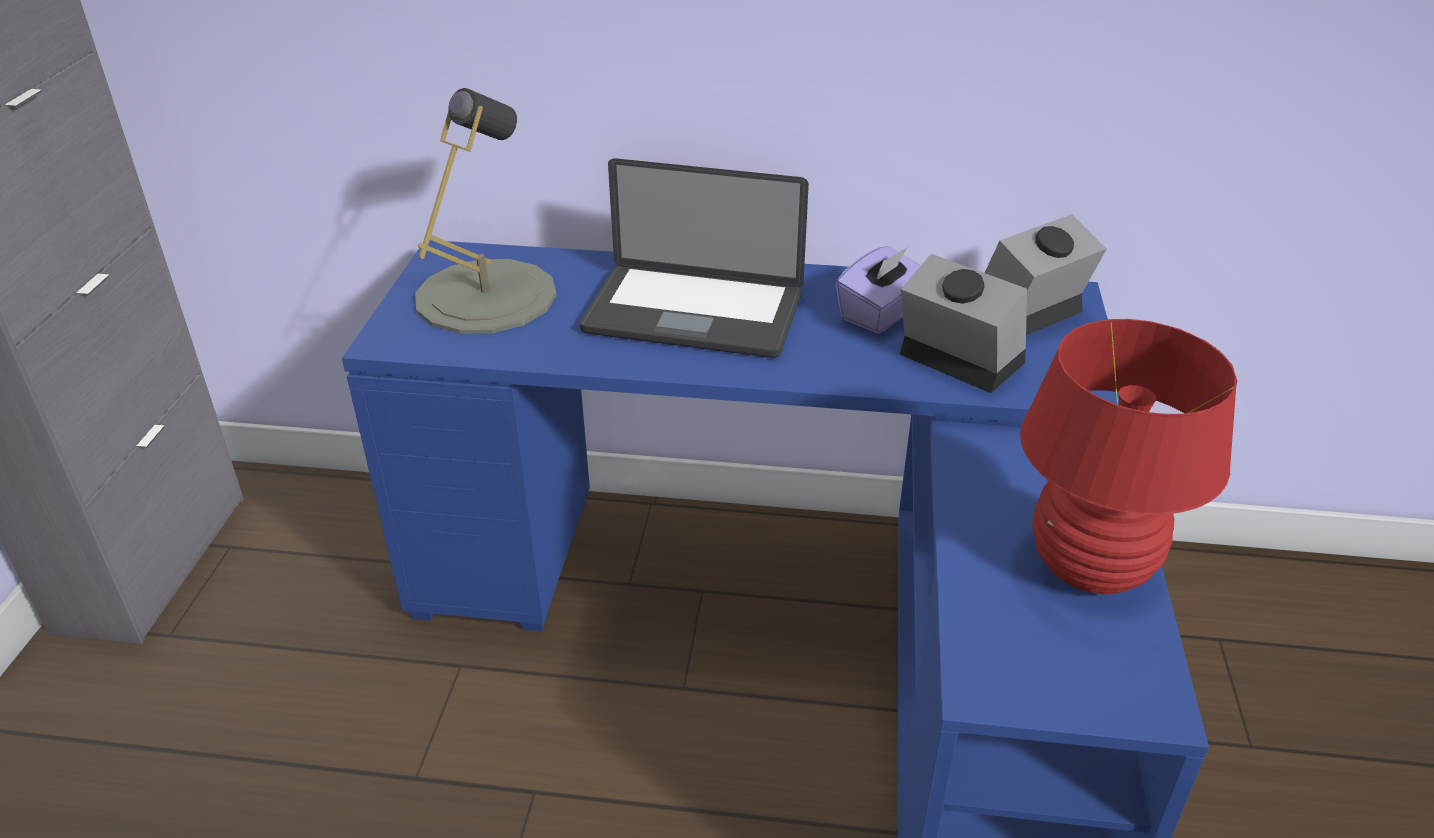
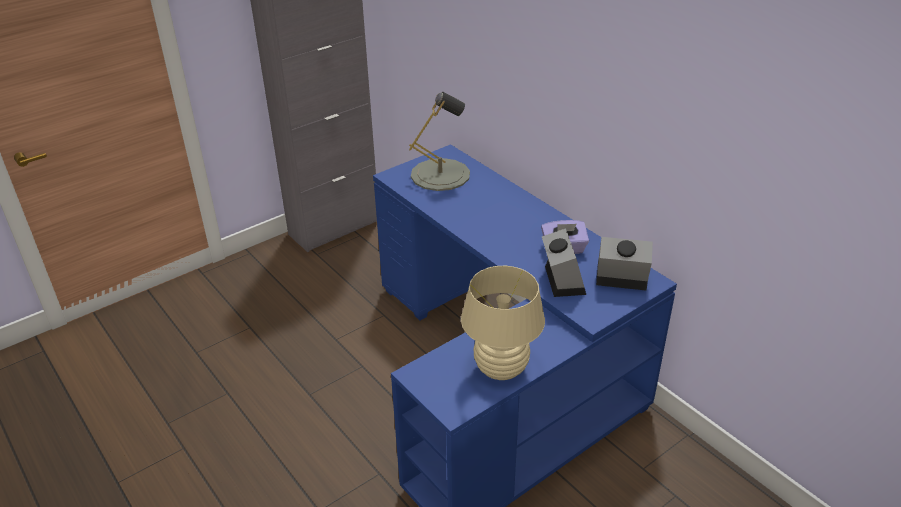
camera: 45 degrees right, 0 degrees up
laptop [580,158,809,358] -> none
red table lamp [1020,319,1237,594] -> beige table lamp [461,266,545,380]

